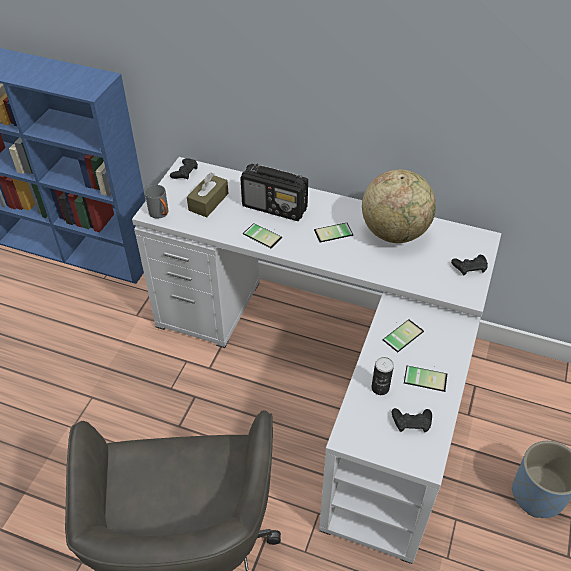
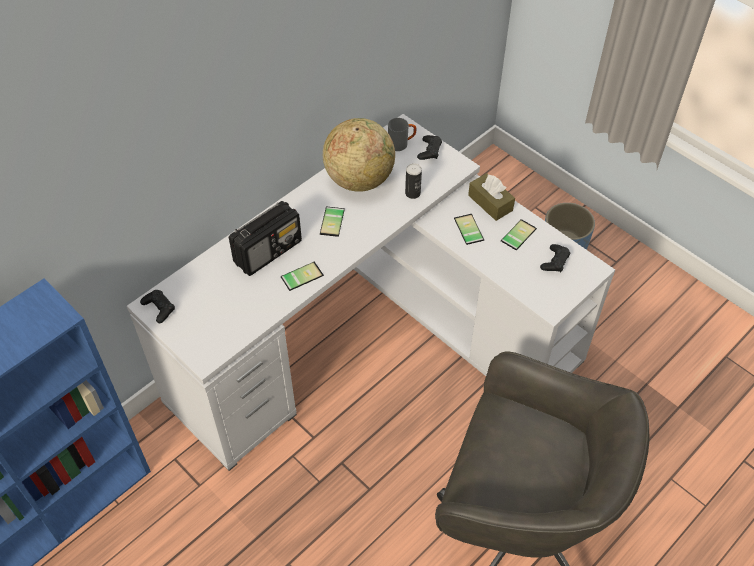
camera: 65 degrees left, 5 degrees up
grey mug [145,185,168,219] -> grey mug moved to [388,118,416,151]
brown tissue box [187,173,229,217] -> brown tissue box moved to [468,173,515,221]
can [371,357,394,395] -> can moved to [405,163,422,199]

